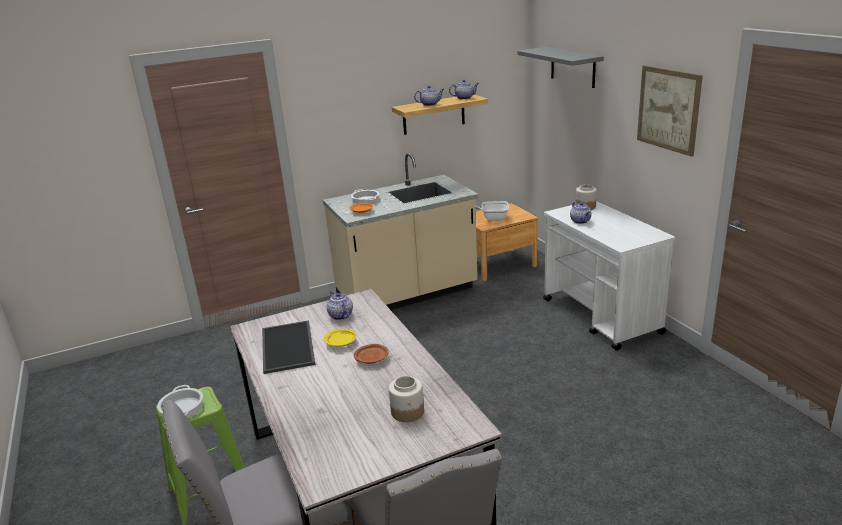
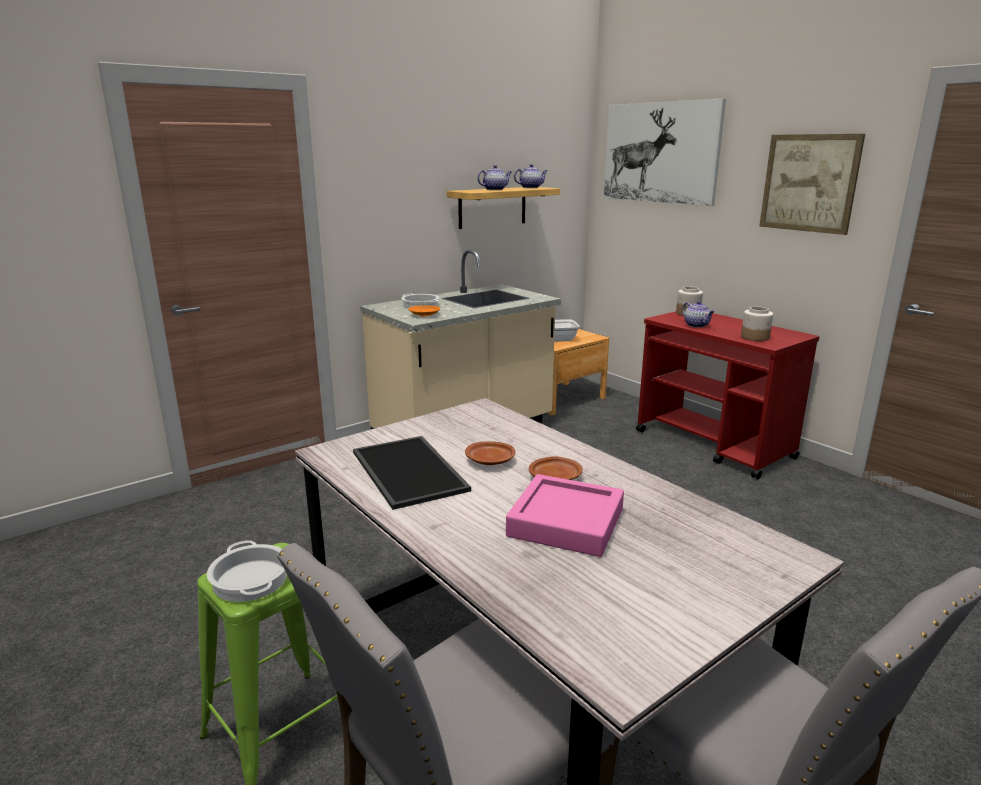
camera: 15 degrees left, 5 degrees down
yellow plate [324,329,356,347] -> brown plate [465,441,515,465]
teapot [326,291,353,320] -> none
jar [389,376,424,422] -> jar moved to [741,306,773,341]
grey shelf [517,47,604,88] -> picture [604,99,726,206]
white cart [543,201,675,351] -> red cart [636,311,820,479]
none -> pink tray [506,474,624,557]

